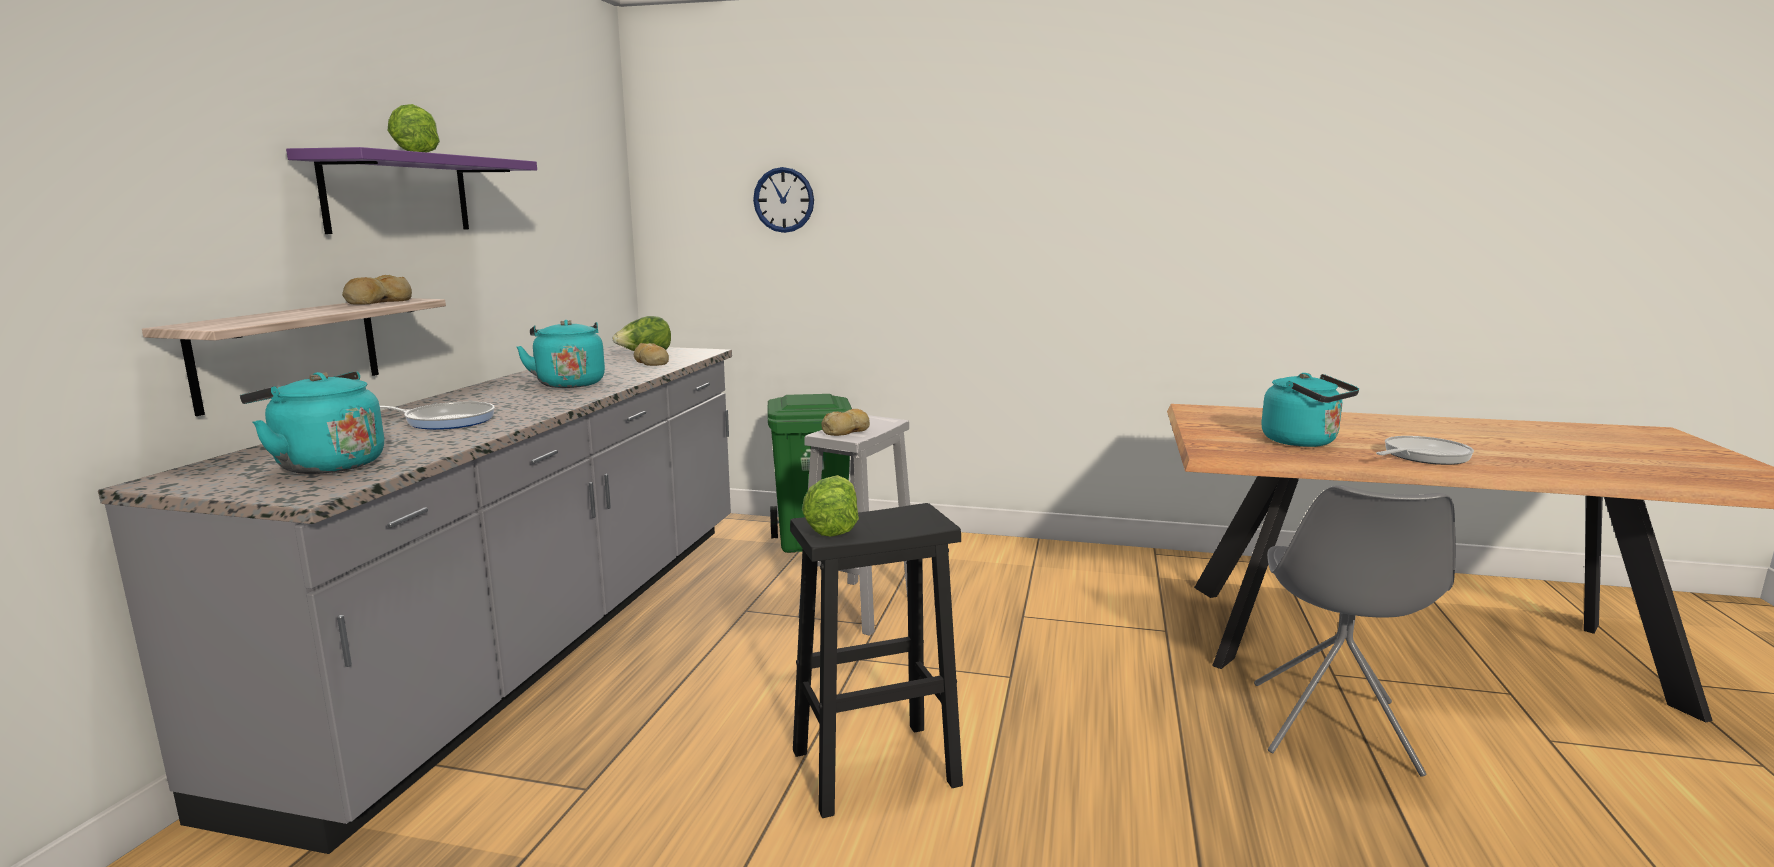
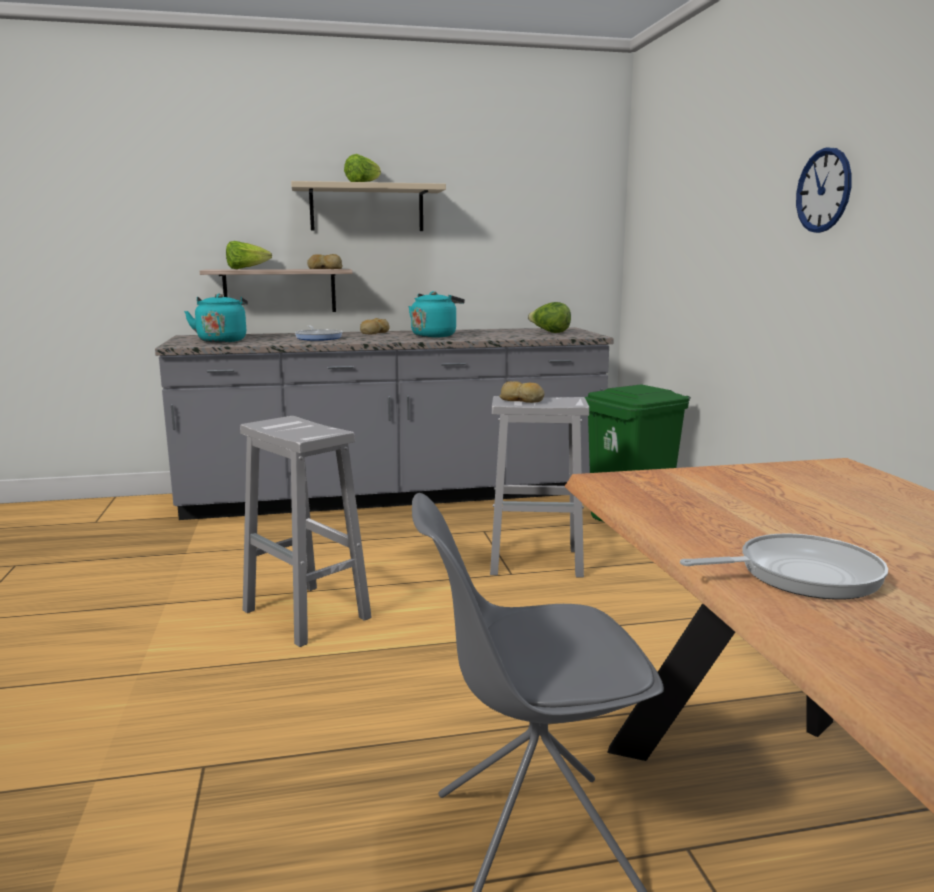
camera: 65 degrees right, 0 degrees up
purple shelf [286,147,537,234] -> beige shelf [291,181,446,231]
bread [634,343,669,366] -> bread moved to [360,318,390,334]
wall clock [753,167,814,233] -> wall clock moved to [796,147,852,233]
black stool [790,503,963,818] -> white stool [240,416,372,647]
lettuce [802,475,859,537] -> lettuce moved to [226,241,272,269]
turquoise kettle [1261,373,1359,447] -> none
frying pan [1376,436,1474,465] -> frying pan turned 45 degrees counterclockwise [680,533,888,600]

